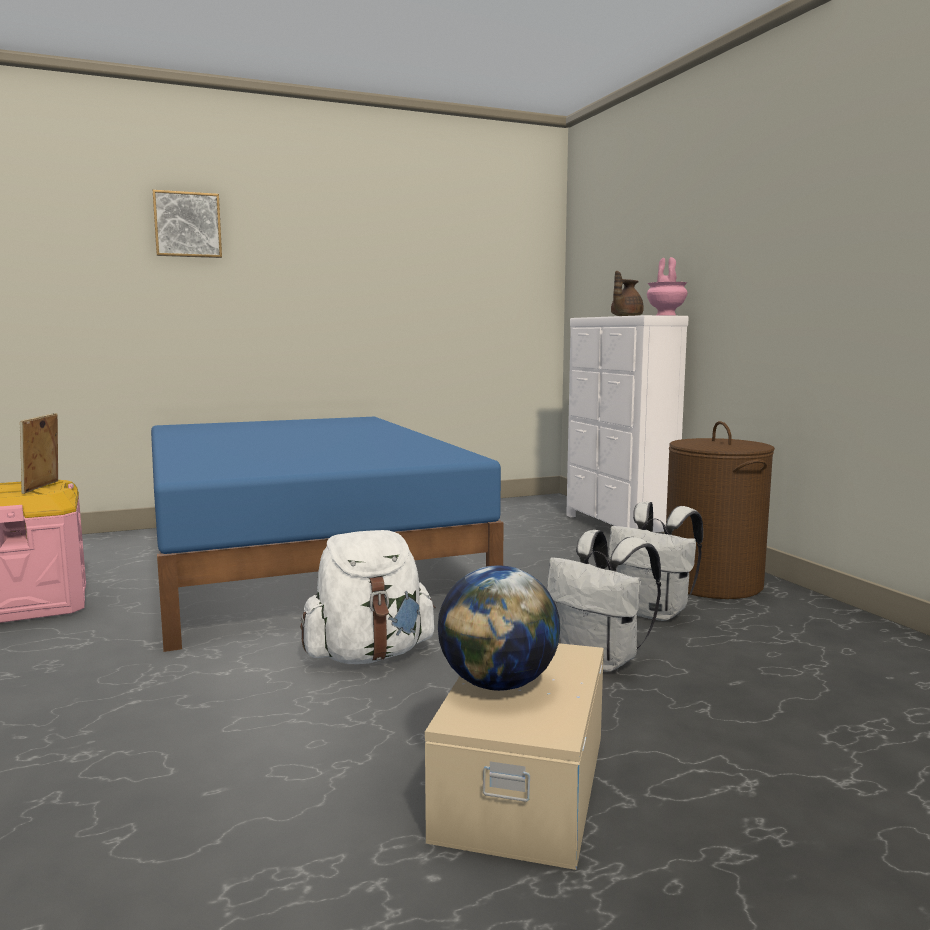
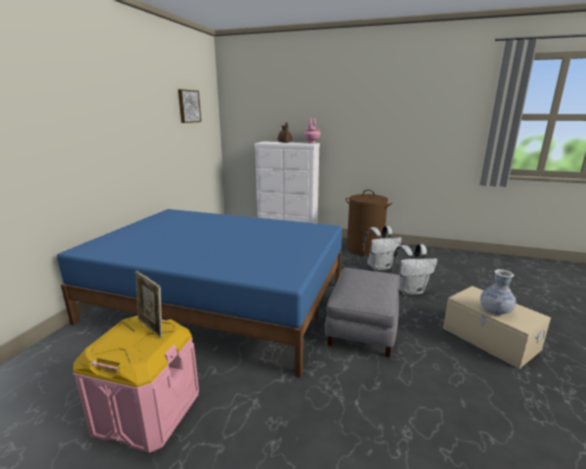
camera: 50 degrees left, 10 degrees up
picture [152,190,222,258] -> picture moved to [178,89,201,123]
white backpack [300,530,436,664] -> grey ottoman [325,268,400,358]
globe [438,566,560,691] -> vase [480,269,516,315]

